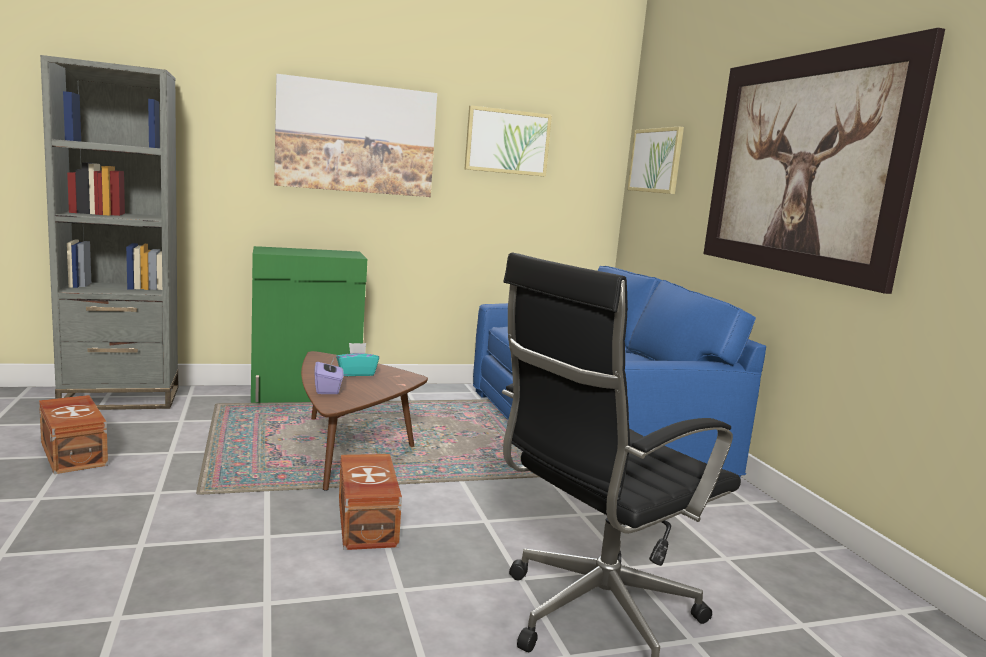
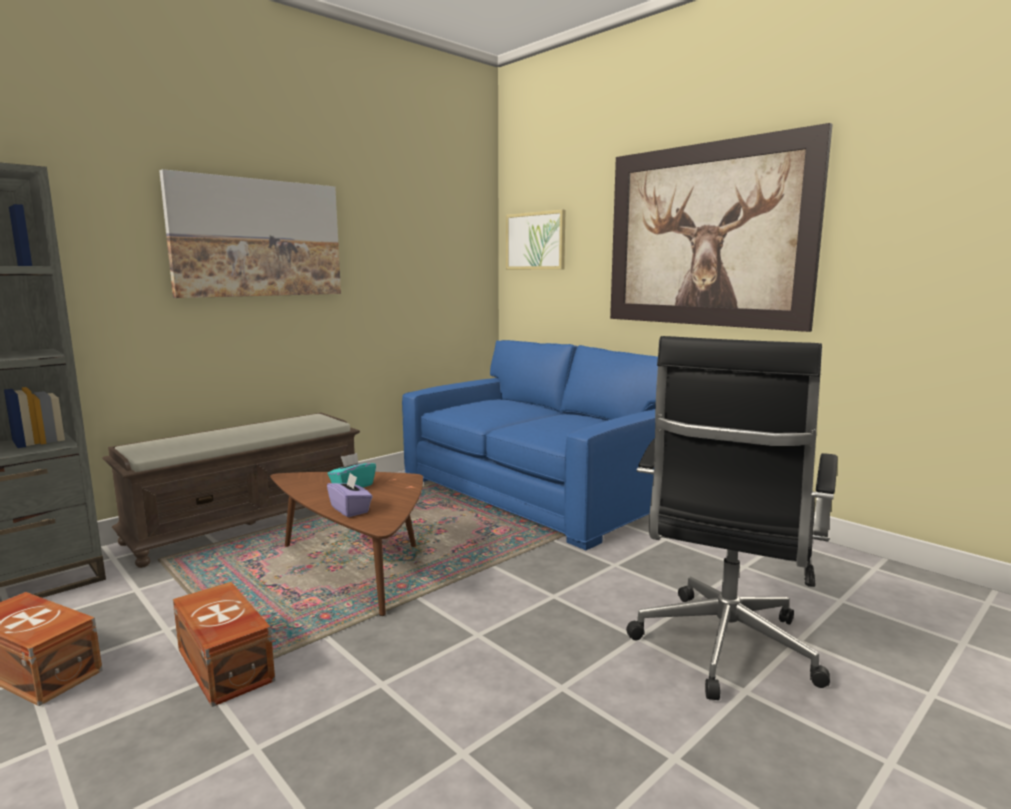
camera: 25 degrees left, 0 degrees up
green cabinet [251,246,367,403] -> brown bench [102,413,360,568]
brown storage box [339,454,402,550] -> brown storage box moved to [173,582,275,707]
picture [465,105,552,177] -> none

